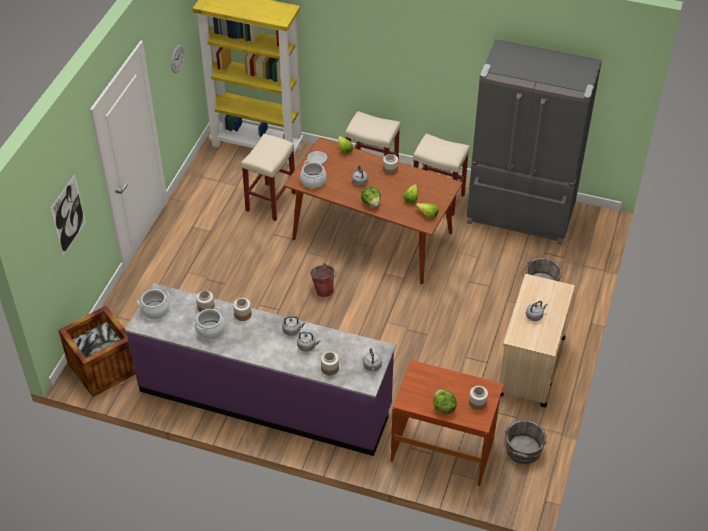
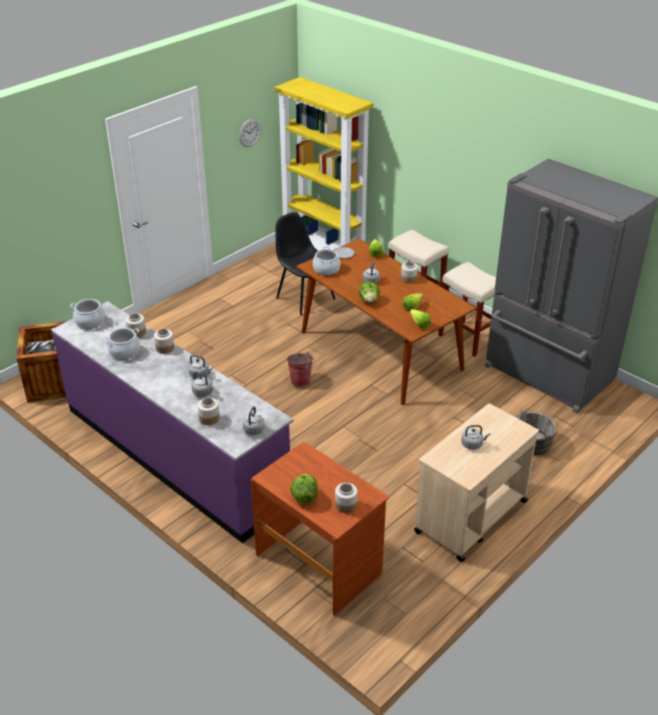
camera: 25 degrees right, 10 degrees down
picture [50,174,86,256] -> none
beige stool [241,134,296,221] -> black chair [276,212,335,315]
grey bucket [504,420,547,464] -> none

